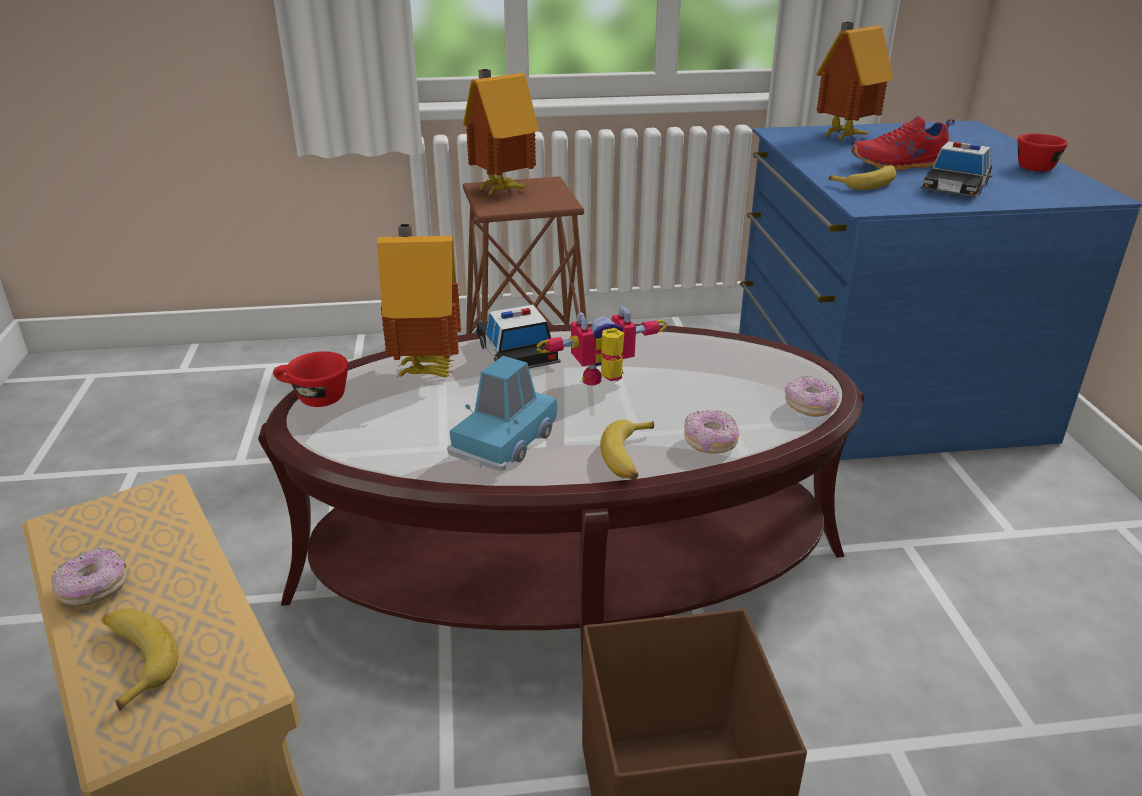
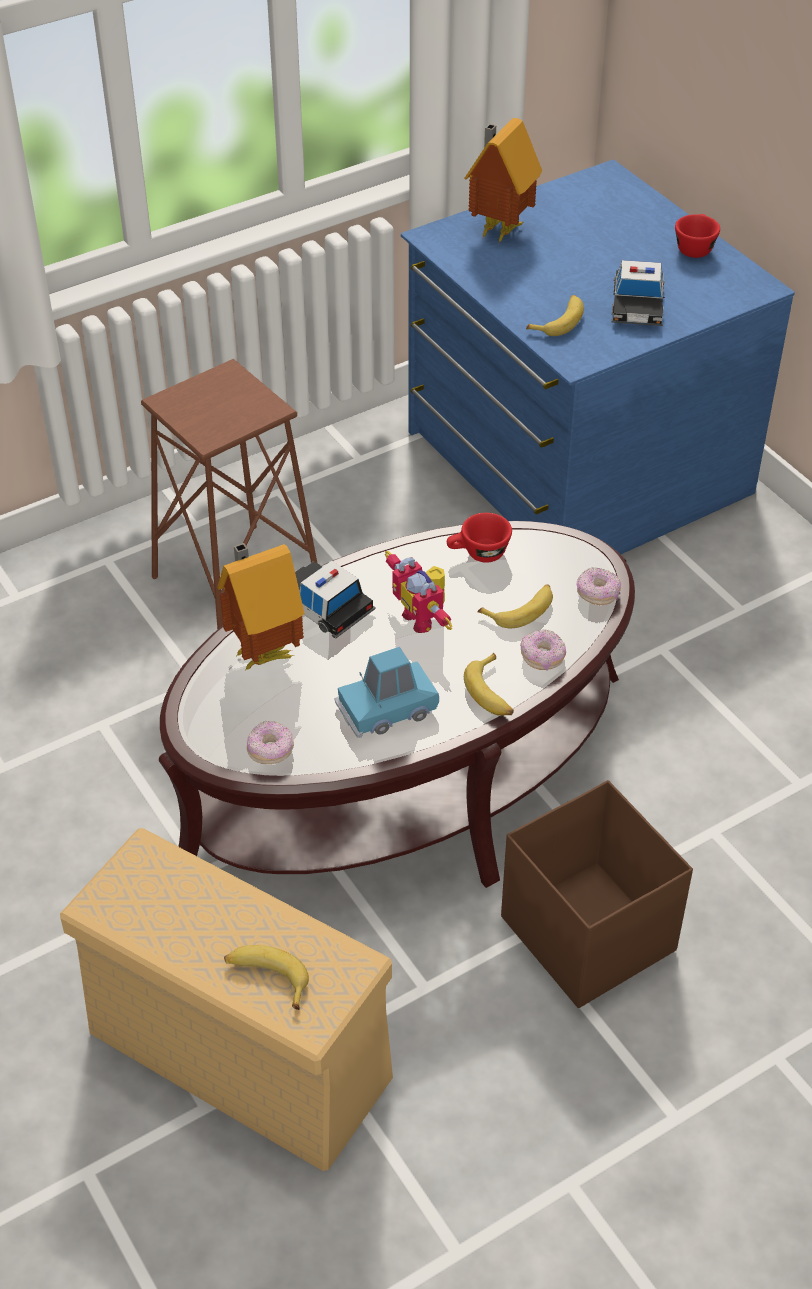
camera: 25 degrees left, 15 degrees up
donut [51,547,127,606] -> donut moved to [247,721,294,764]
red cup [273,351,348,407] -> red cup moved to [447,513,512,563]
blue toy car [447,356,557,471] -> blue toy car turned 60 degrees clockwise [334,647,439,738]
toy house [463,69,539,196] -> none
toy robot [536,306,667,386] -> toy robot turned 75 degrees counterclockwise [385,551,452,633]
red shoe [851,116,955,170] -> none
none -> banana [478,584,553,628]

